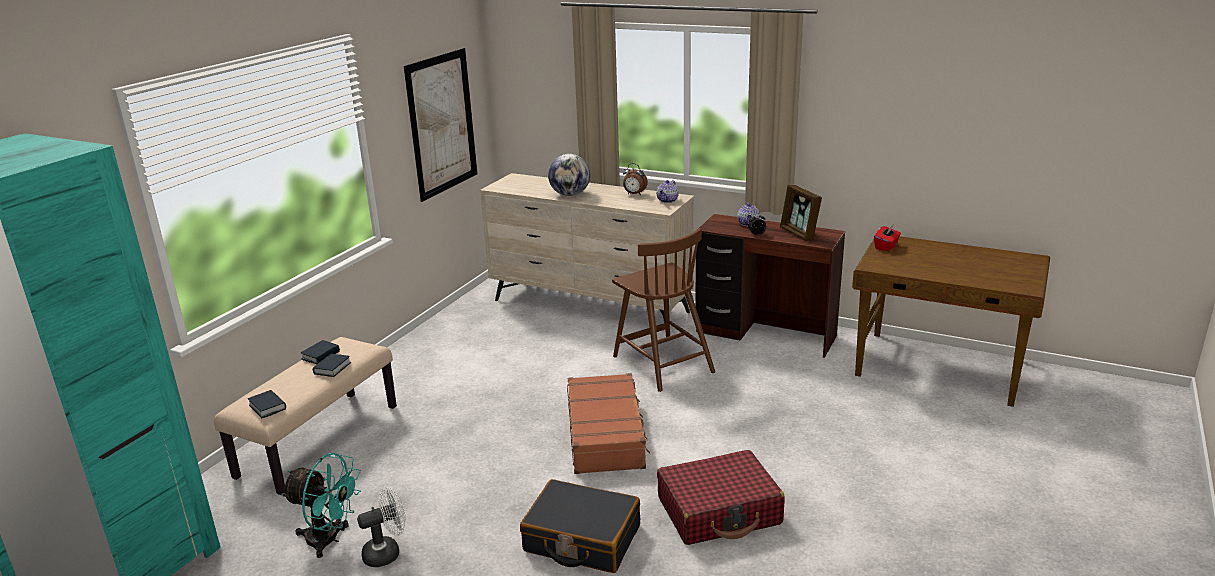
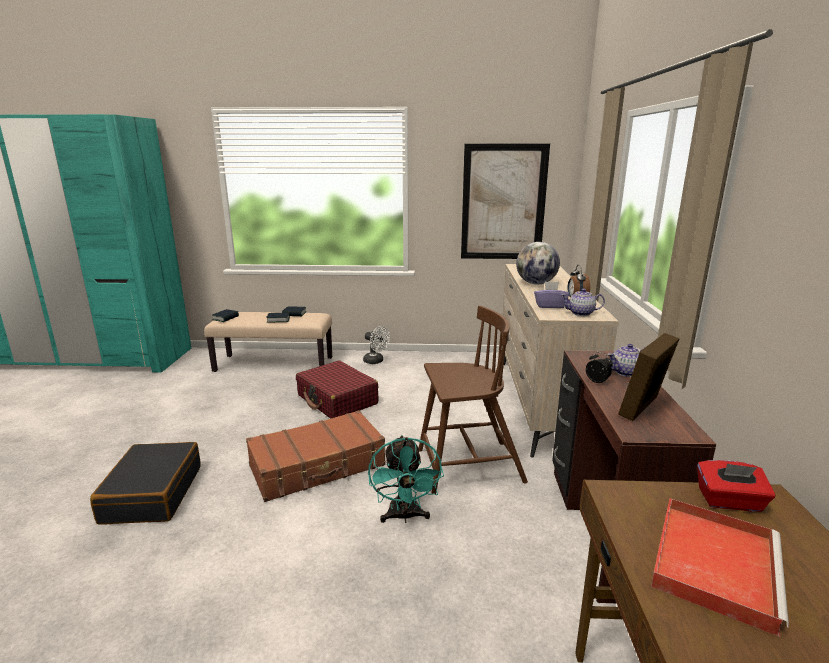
camera: 65 degrees right, 5 degrees down
turquoise fan [281,453,361,558] -> turquoise fan moved to [368,435,444,523]
white fan [357,488,406,567] -> white fan moved to [363,326,390,364]
brown chair [612,228,715,392] -> brown chair turned 135 degrees counterclockwise [419,306,528,494]
red suitcase [657,450,785,545] -> red suitcase moved to [296,360,378,419]
none -> purple tissue box [534,282,569,308]
none -> red tray [651,498,789,637]

